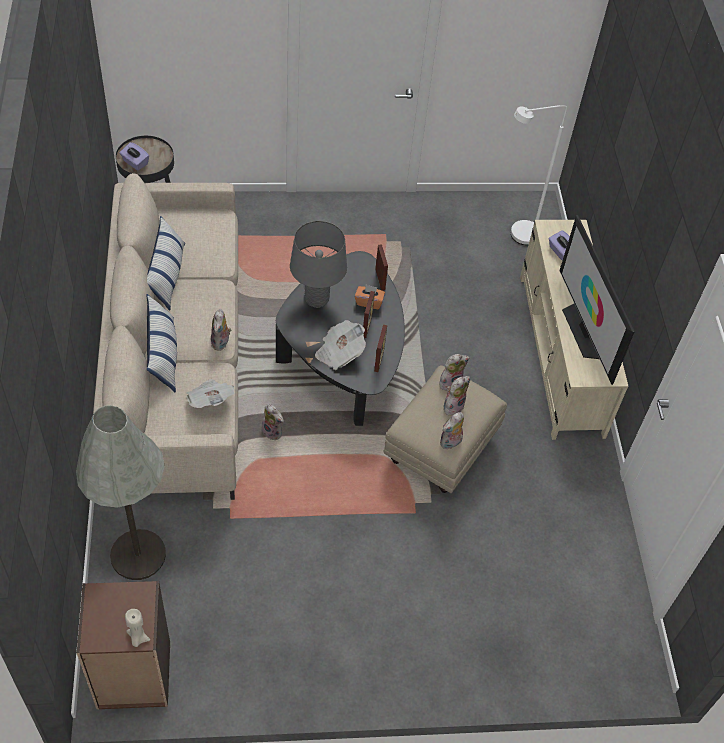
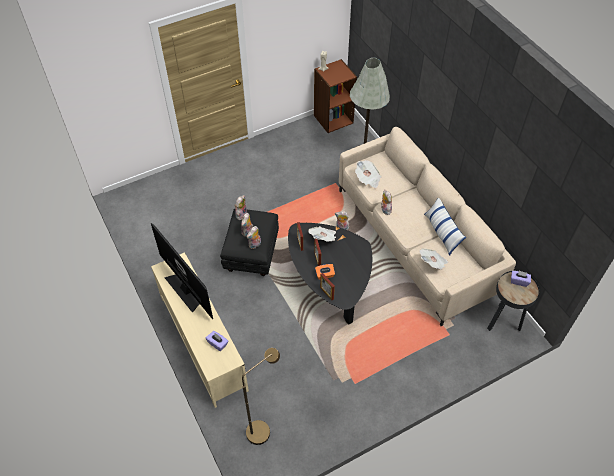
camera: 160 degrees right, 0 degrees up
pillow [147,294,177,393] -> none
grey table lamp [290,221,347,308] -> none
beige ottoman [383,365,507,493] -> black ottoman [220,209,279,276]
white floor lamp [511,105,567,245] -> brown floor lamp [242,348,280,445]
none -> newspaper [419,248,448,270]

